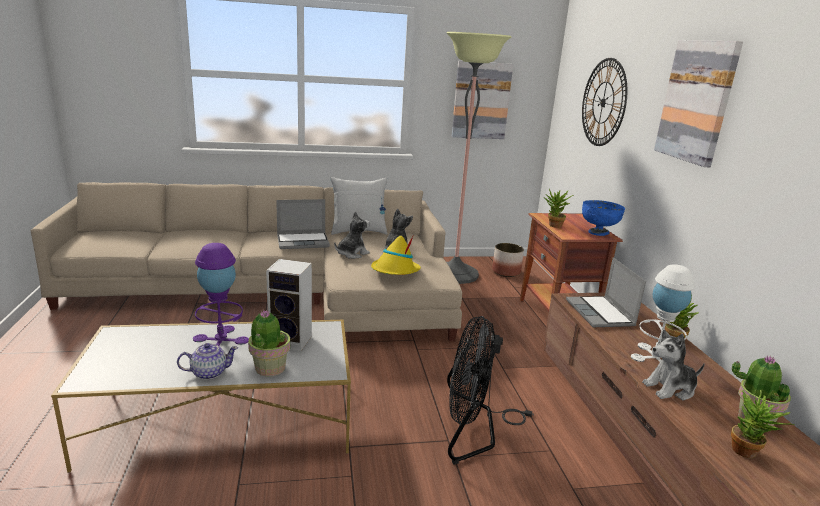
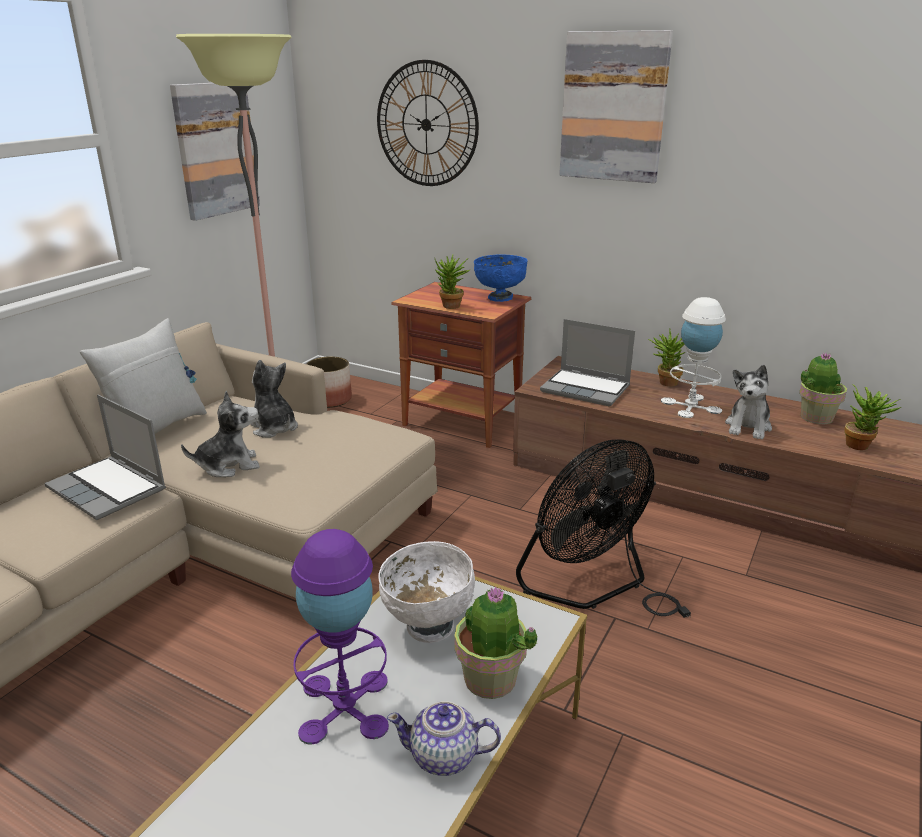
camera: 50 degrees left, 5 degrees up
teapot [177,343,238,380] -> teapot turned 105 degrees counterclockwise [387,701,501,776]
speaker [266,259,312,351] -> white bowl [378,541,475,643]
laptop [276,199,330,249] -> laptop turned 105 degrees clockwise [45,395,166,520]
plush toy [334,212,370,259] -> plush toy turned 75 degrees clockwise [181,391,260,477]
yellow hat [371,236,421,275] -> none
black fan [447,316,533,465] -> black fan turned 105 degrees clockwise [516,439,691,618]

